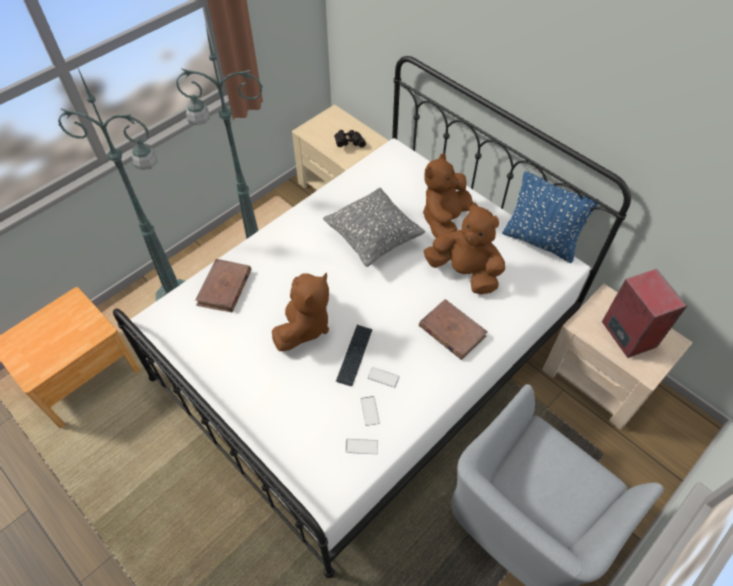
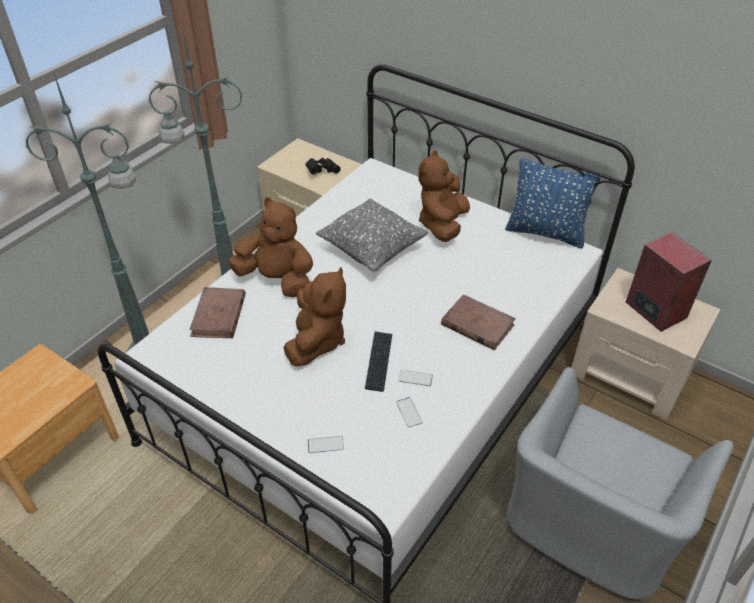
camera: 10 degrees left, 10 degrees down
phone [346,439,378,454] -> phone moved to [308,436,344,453]
brown plush toy [424,202,505,294] -> brown plush toy moved to [228,198,313,297]

